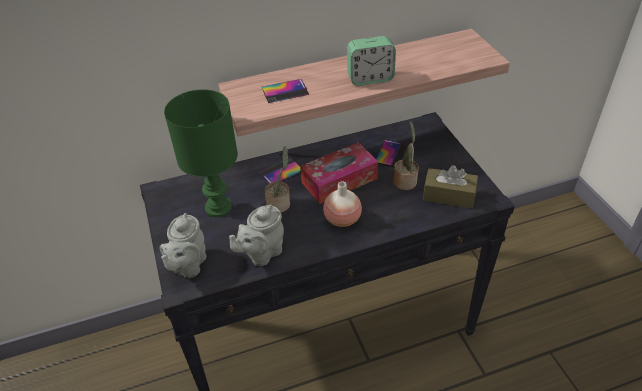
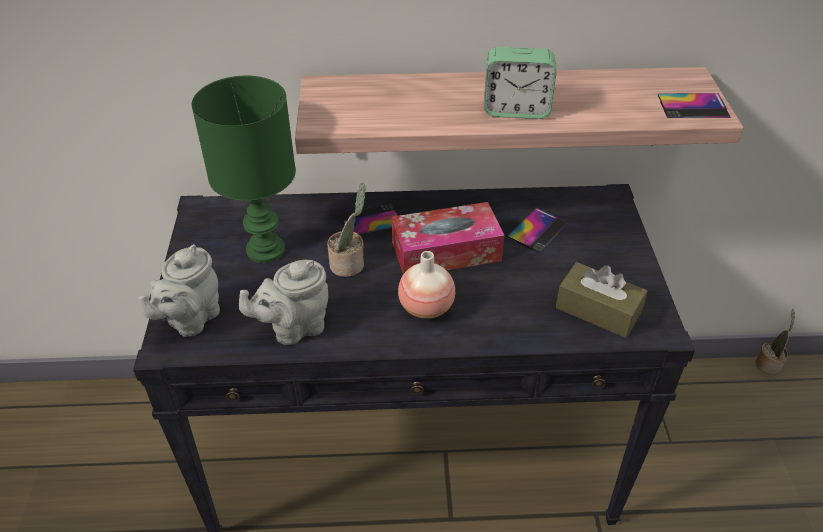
camera: 15 degrees right, 0 degrees up
phone [262,79,309,103] -> phone moved to [658,93,730,118]
potted plant [394,121,419,190] -> potted plant moved to [755,309,795,375]

